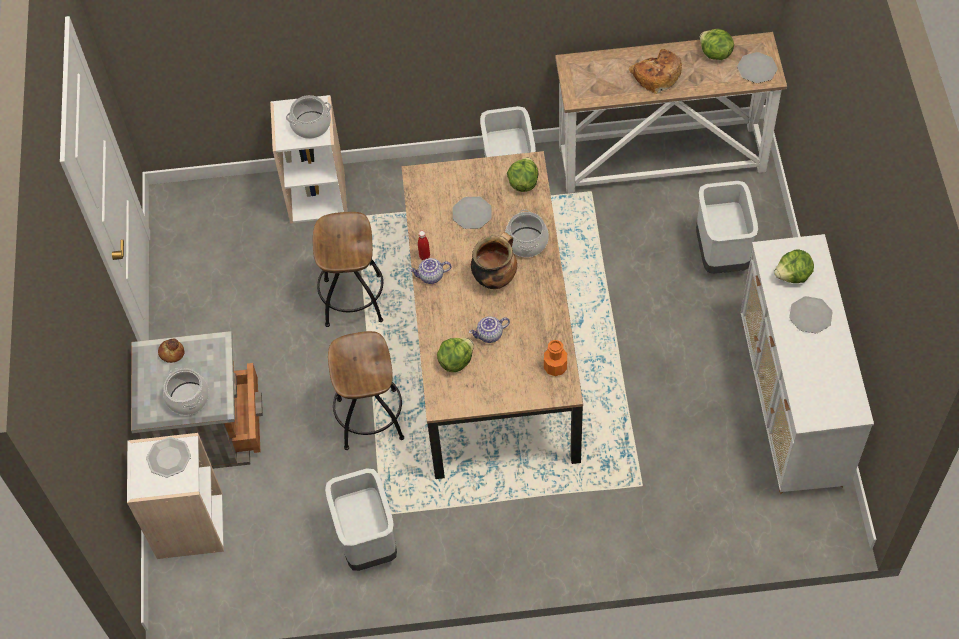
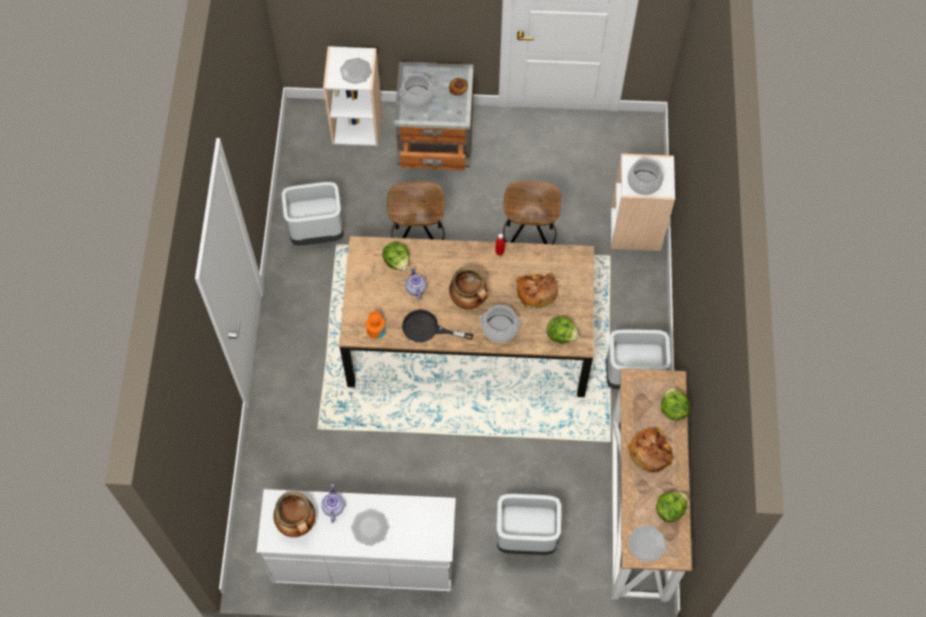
camera: 95 degrees right, 5 degrees up
teapot [409,258,451,284] -> teapot moved to [321,484,345,523]
plate [453,197,492,229] -> bread [516,273,558,309]
lettuce [774,249,814,283] -> lettuce moved to [661,387,690,421]
none -> cooking pot [273,491,316,537]
none -> black frying pan [402,310,473,342]

